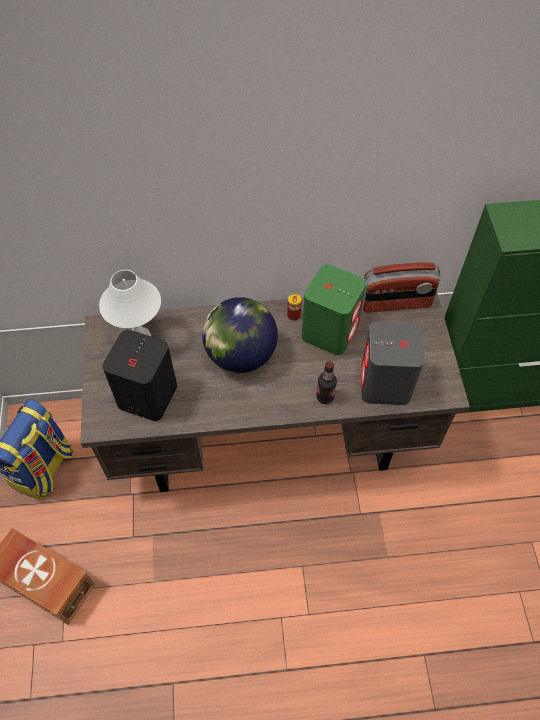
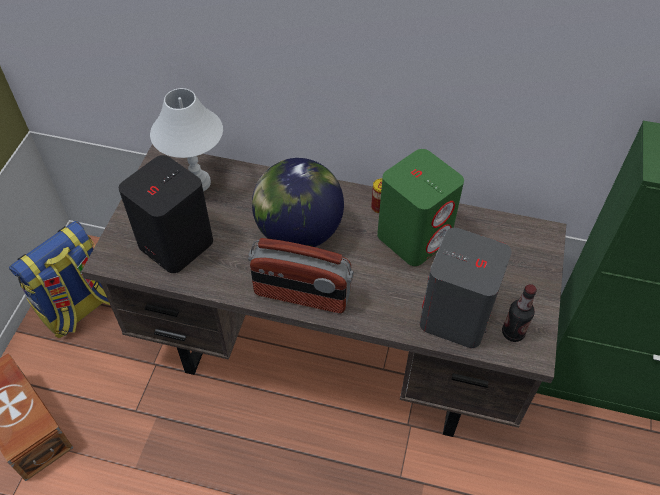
camera: 20 degrees right, 5 degrees down
bottle [316,362,337,404] -> bottle moved to [502,284,537,342]
radio [362,262,441,313] -> radio moved to [248,238,354,313]

